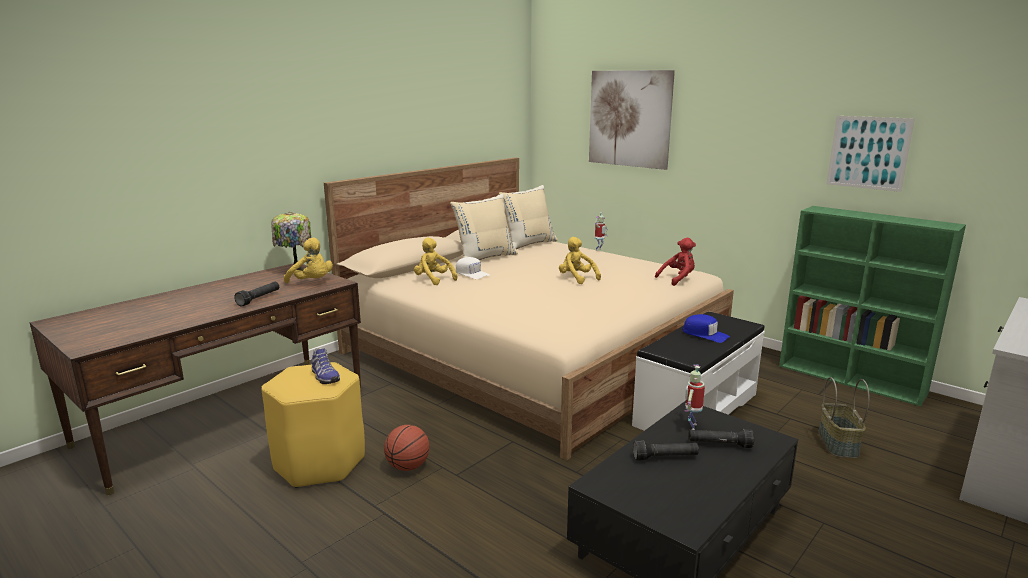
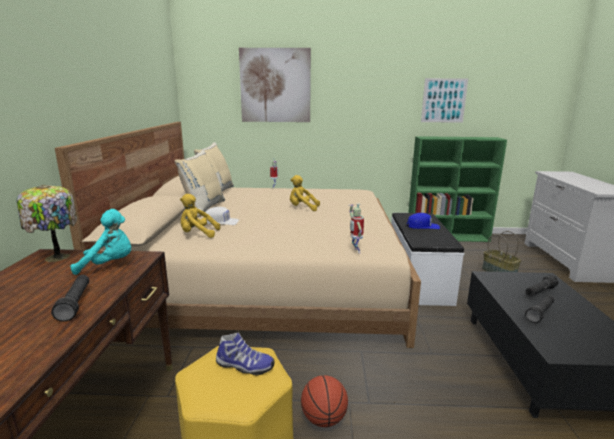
camera: 40 degrees left, 0 degrees up
yellow plush toy [284,238,333,283] -> turquoise plush toy [70,209,131,275]
red plush toy [655,238,696,286] -> none
toy robot [684,364,705,430] -> toy robot moved to [349,203,364,253]

